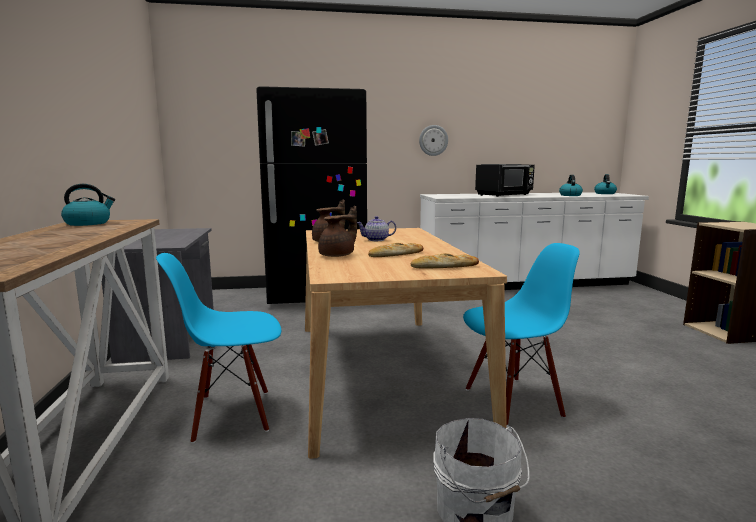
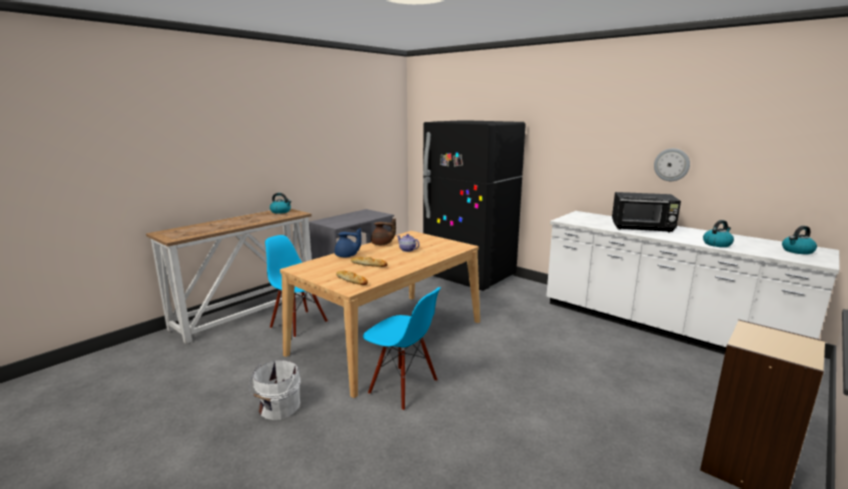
camera: 50 degrees right, 5 degrees up
brown teapot [318,206,357,257] -> blue teapot [335,228,362,257]
wall clock [419,125,448,156] -> wall clock moved to [654,148,690,181]

